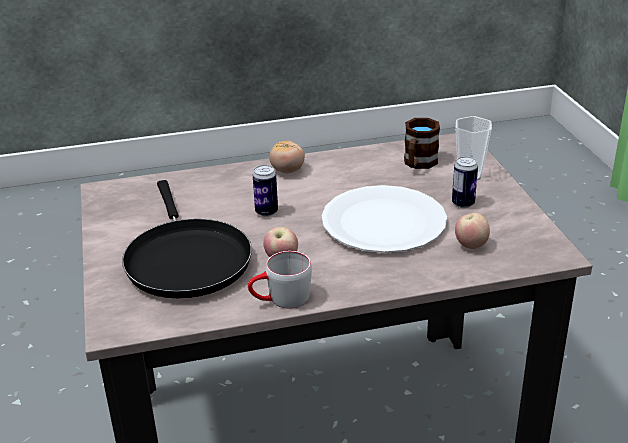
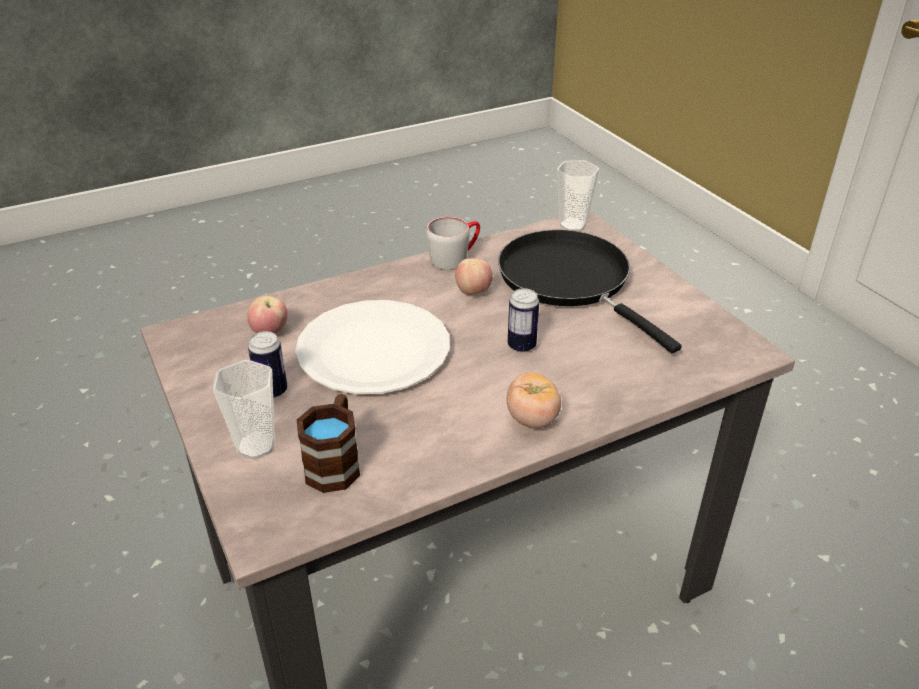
camera: 165 degrees right, 5 degrees up
none -> cup [557,160,599,231]

